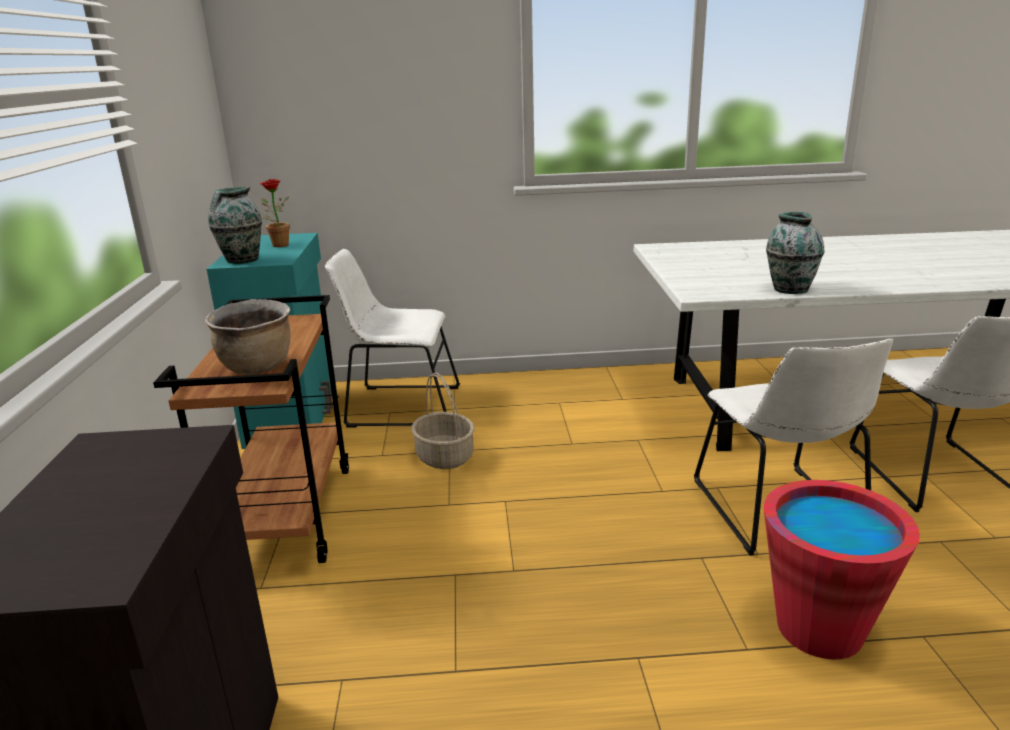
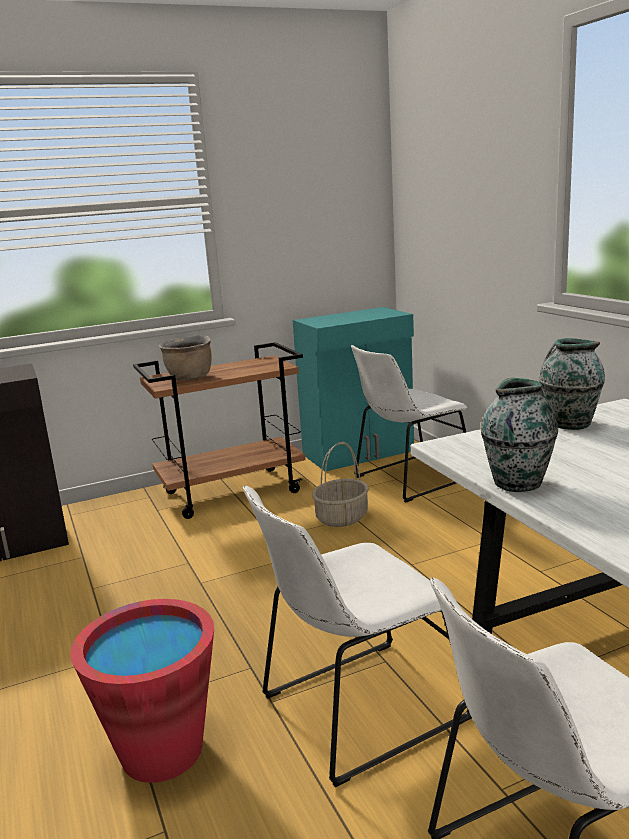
camera: 70 degrees right, 5 degrees down
vase [208,187,262,264] -> vase moved to [539,338,605,430]
potted plant [260,179,290,247] -> none
white chair [325,249,460,428] -> white chair turned 105 degrees counterclockwise [351,345,467,502]

